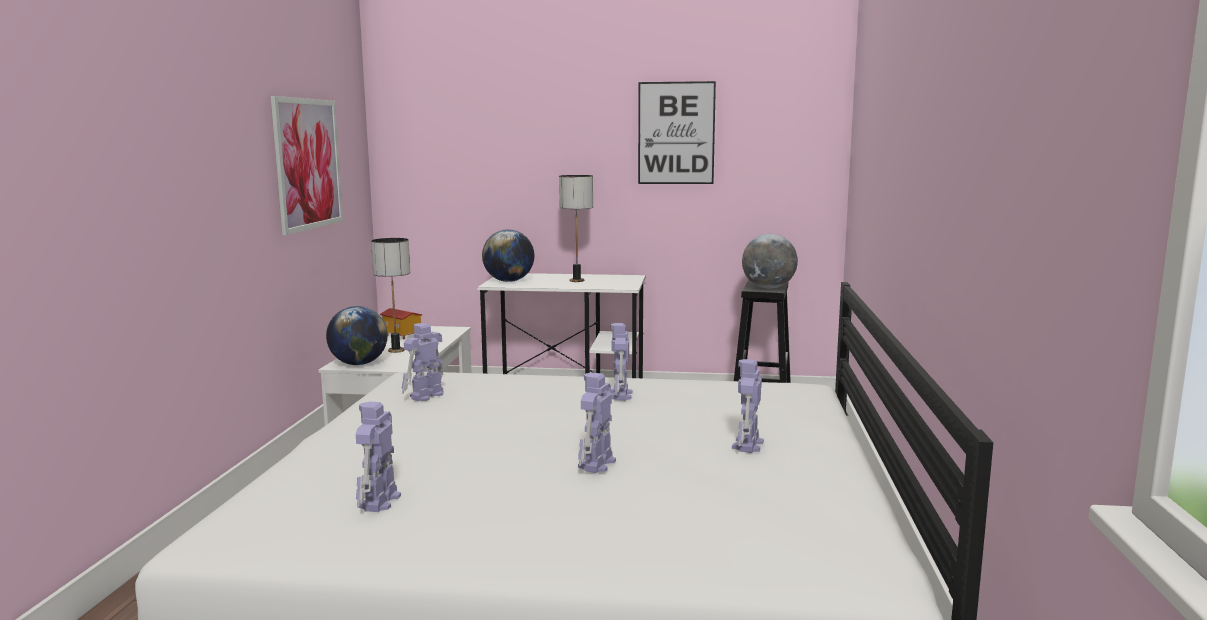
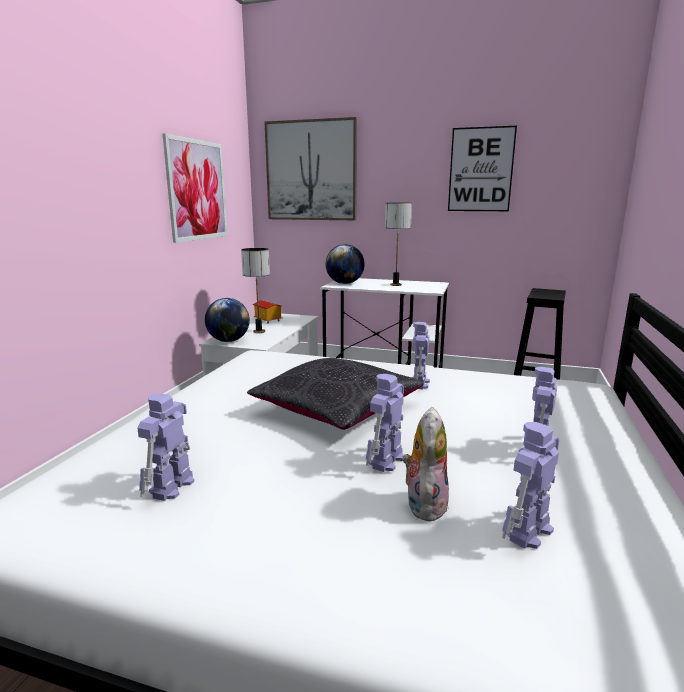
camera: 10 degrees right, 5 degrees up
toy robot [401,323,444,401] -> toy robot moved to [502,422,559,549]
globe [742,234,798,289] -> none
none -> black pillow [247,358,424,430]
none -> picture [265,117,357,220]
none -> plush toy [402,407,449,521]

